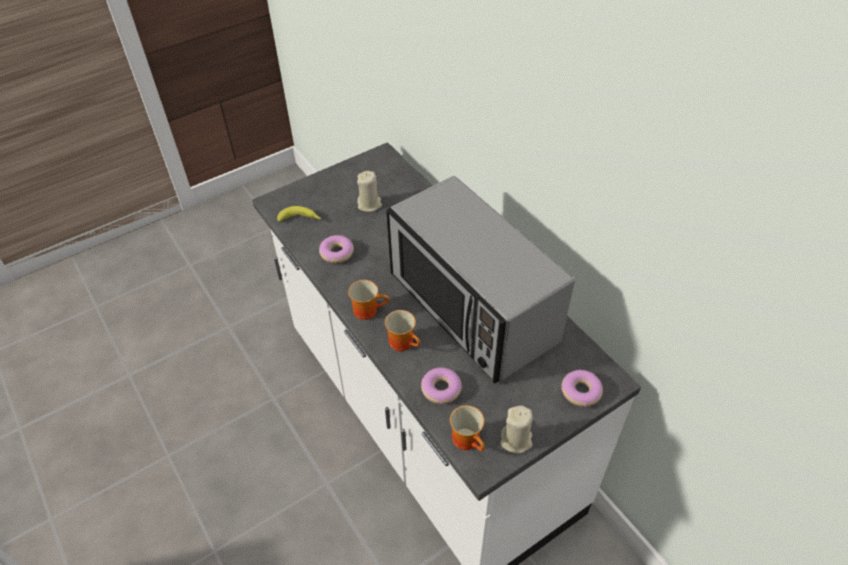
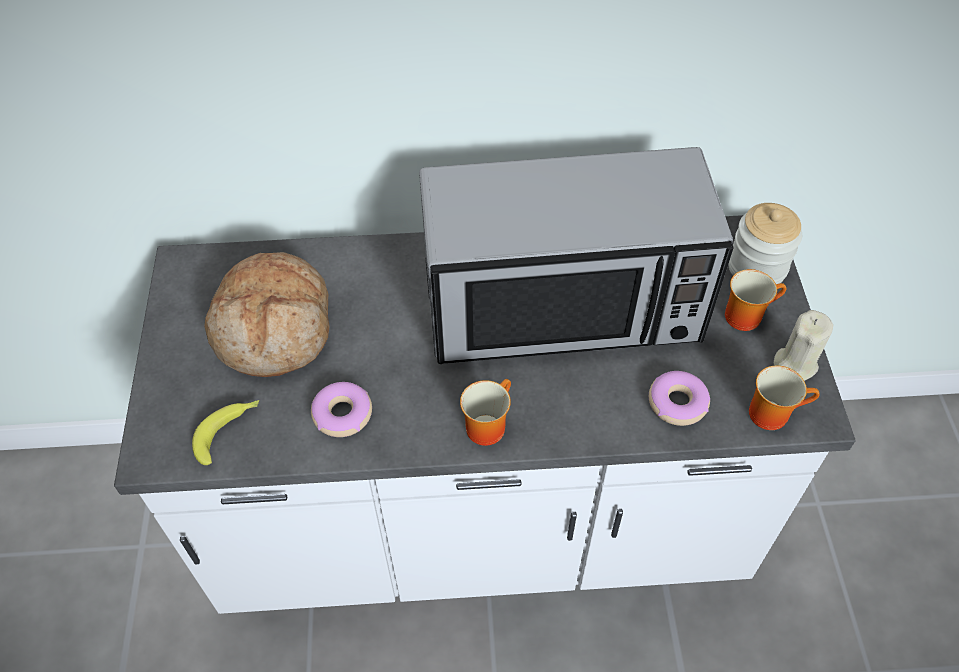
camera: 60 degrees left, 5 degrees up
beige candle [357,171,382,212] -> bread [204,252,330,377]
mug [385,310,420,351] -> mug moved to [725,269,786,331]
donut [561,370,603,407] -> jar [728,203,802,284]

